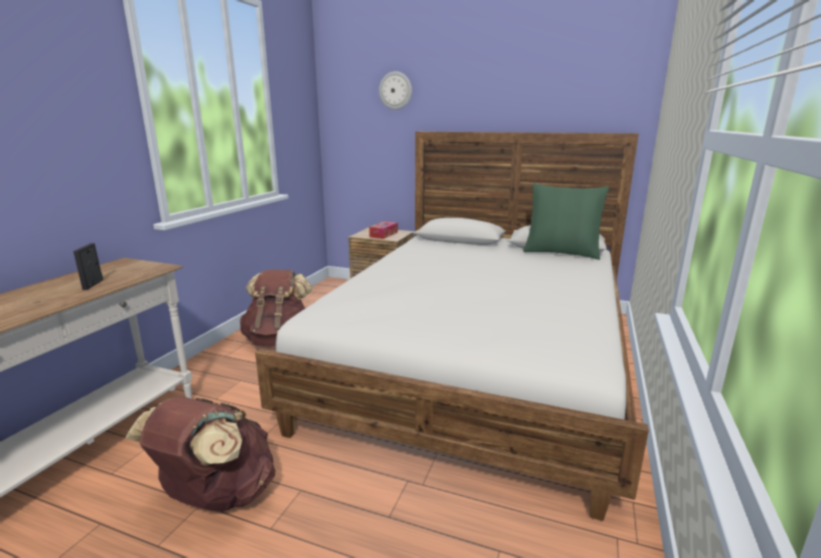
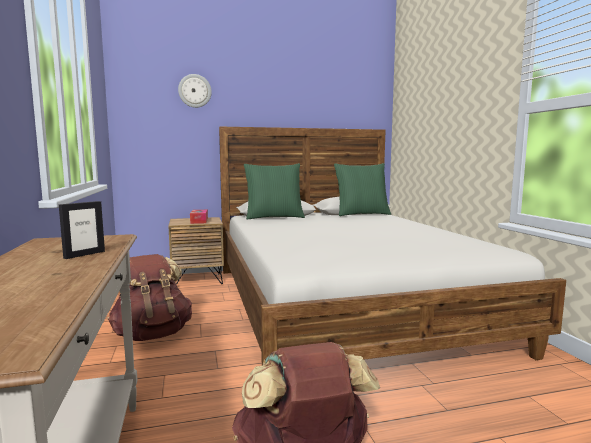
camera: 35 degrees left, 10 degrees down
picture frame [73,243,103,290] -> picture frame turned 105 degrees counterclockwise [59,201,105,259]
none -> green pillow [244,163,305,219]

